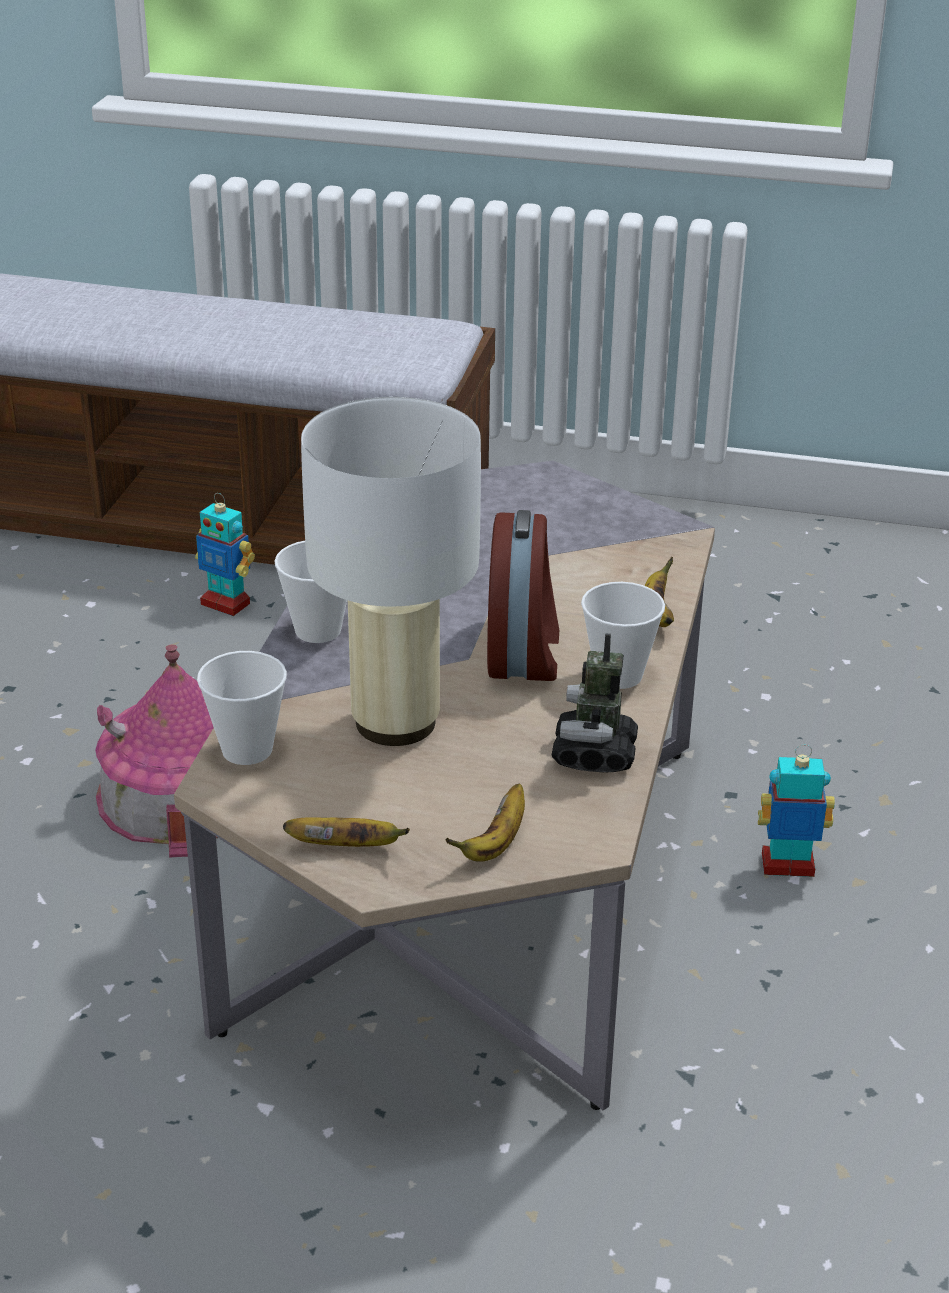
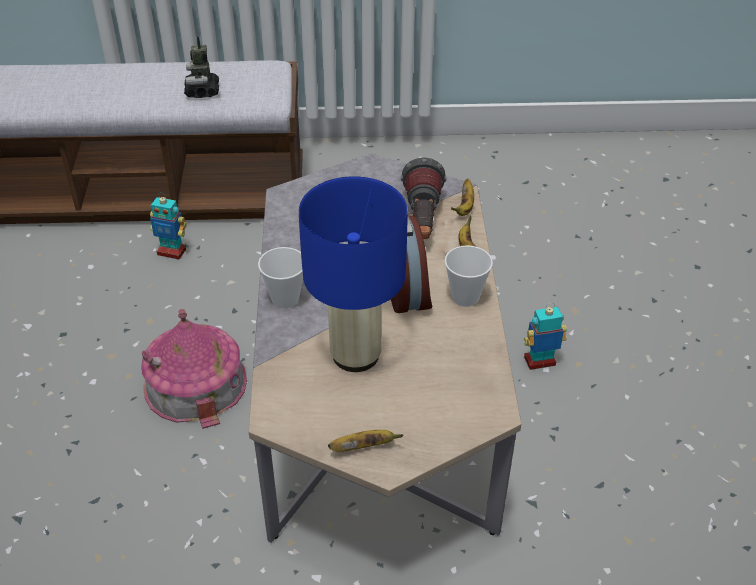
camera: 15 degrees left, 10 degrees up
cup [197,651,287,765] -> none
white table lamp [301,397,481,746] -> blue table lamp [299,176,407,372]
banana [445,784,525,862] -> banana moved to [451,179,474,216]
toy robot [552,633,638,772] -> toy robot moved to [184,36,219,98]
none -> flashlight [401,157,446,239]

